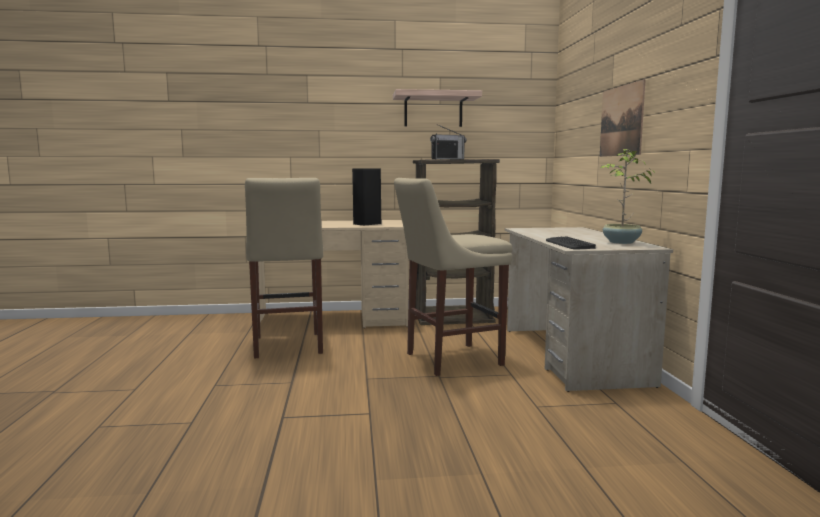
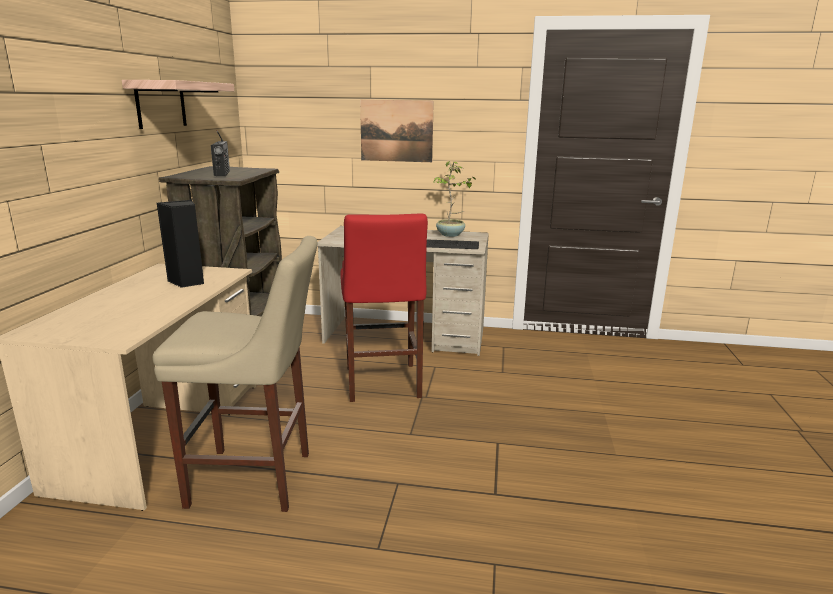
camera: 75 degrees left, 10 degrees up
beige stool [394,178,512,376] -> red stool [340,214,428,402]

